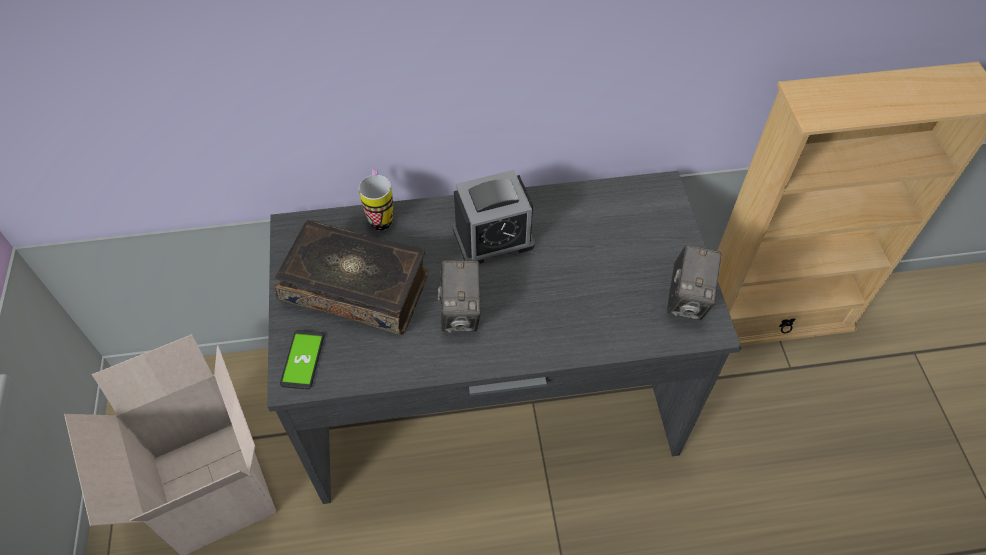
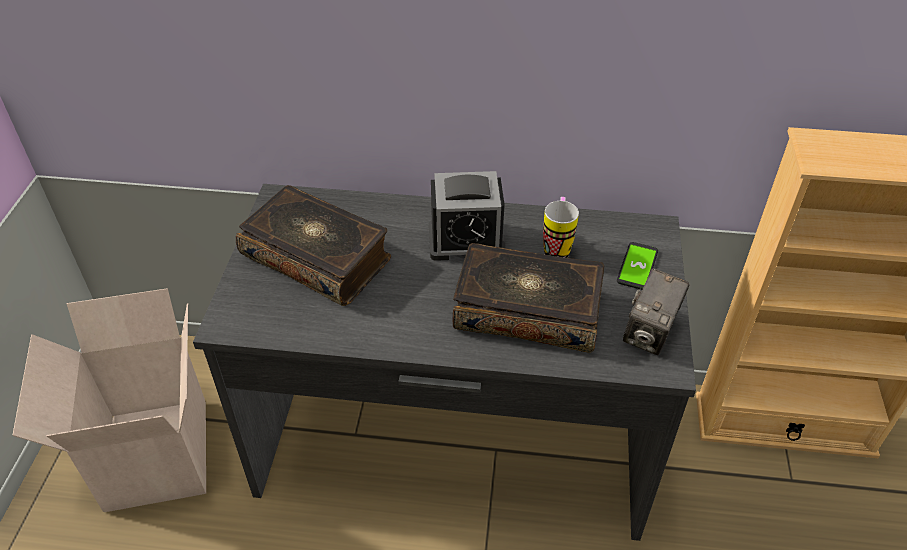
camera: 15 degrees right, 10 degrees down
phone [280,330,324,389] -> phone moved to [617,242,658,290]
mug [359,169,393,231] -> mug moved to [543,197,579,258]
camera [438,260,481,333] -> none
none -> book [452,243,605,352]

